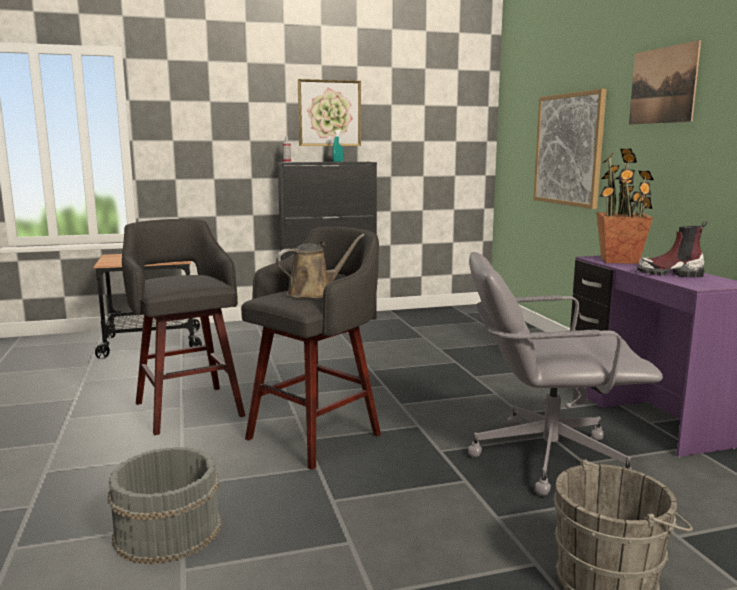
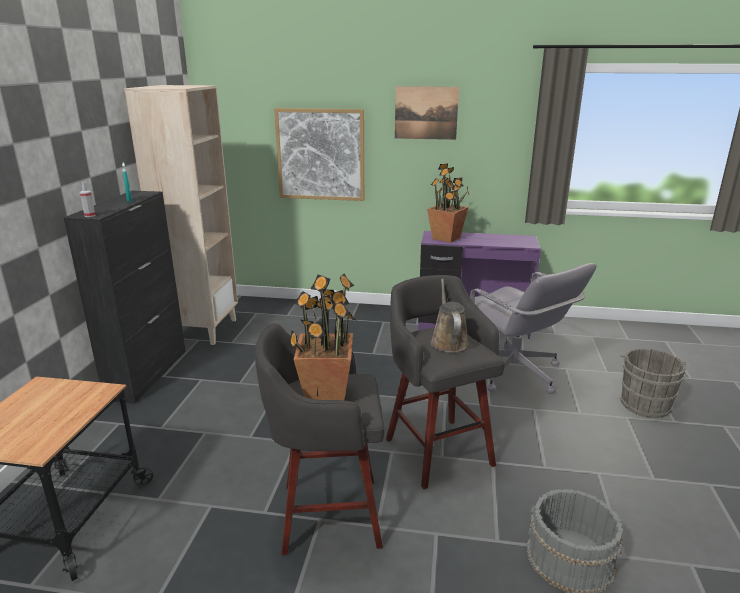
camera: 65 degrees left, 10 degrees up
picture [298,79,361,146] -> none
grey office chair [468,252,663,496] -> grey office chair turned 60 degrees counterclockwise [470,263,597,394]
boot [637,221,707,277] -> none
none -> beige bookcase [124,85,238,345]
none -> potted plant [289,274,356,400]

